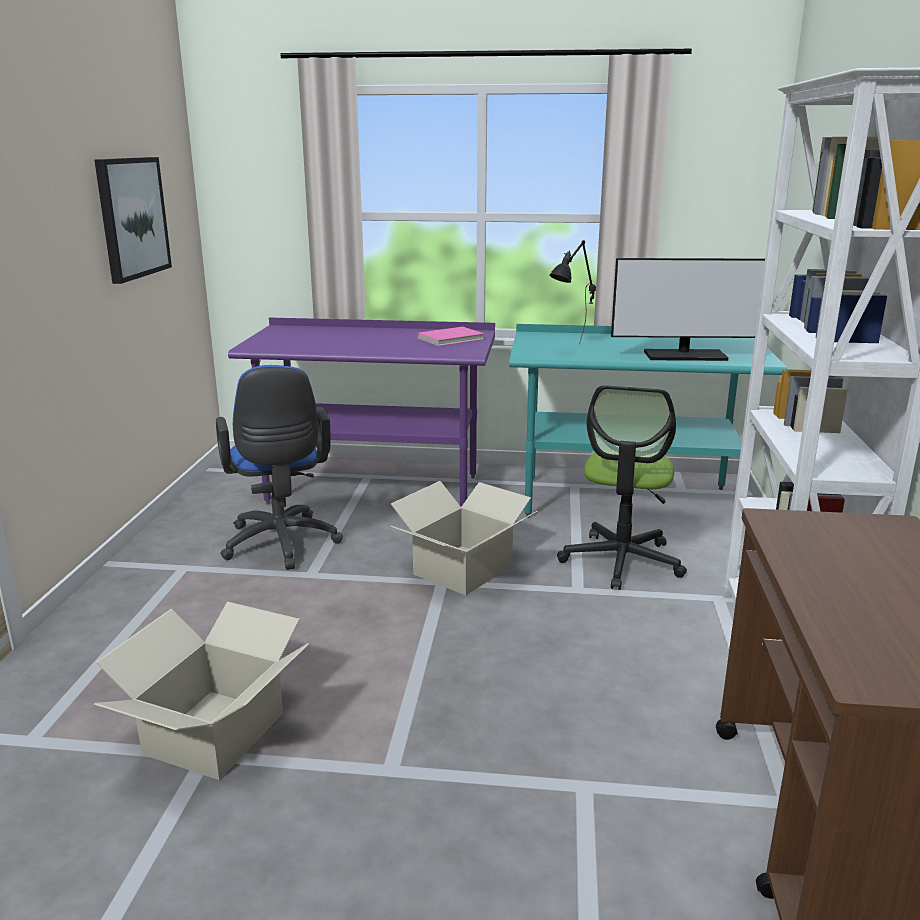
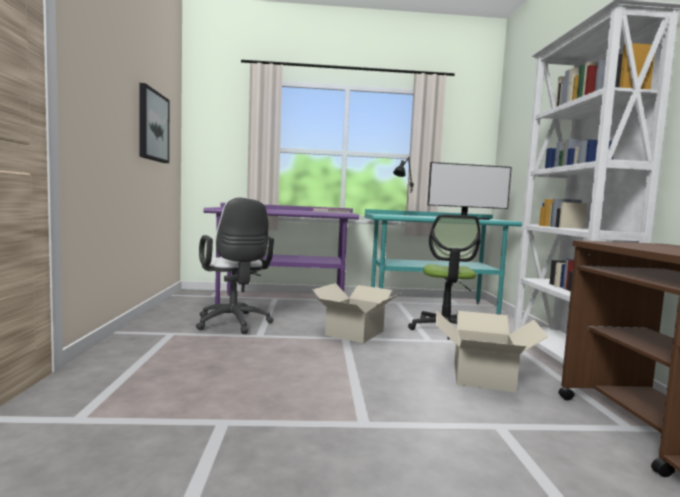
camera: 10 degrees left, 15 degrees down
cardboard box [94,602,309,780] -> cardboard box moved to [436,311,548,393]
blue office chair [216,365,343,570] -> white office chair [196,197,274,334]

